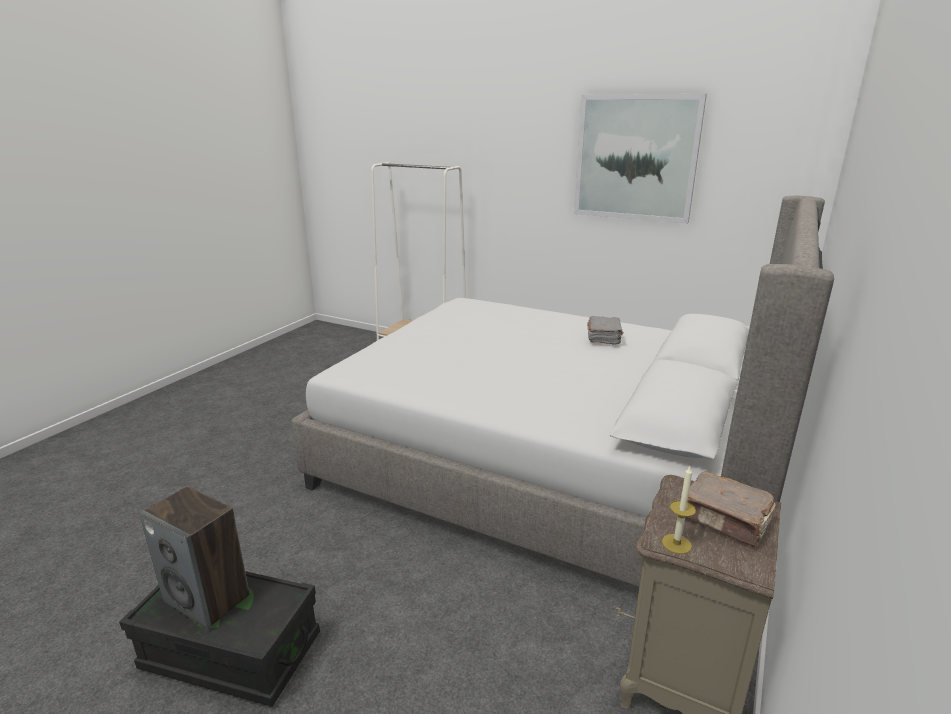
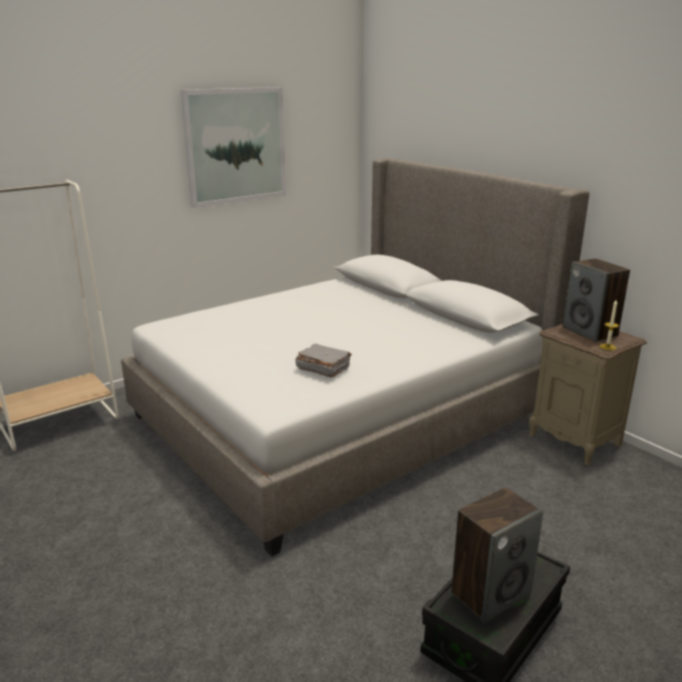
camera: 65 degrees left, 0 degrees up
grey book [587,316,623,345] -> grey book moved to [295,344,352,378]
brown book [686,471,776,547] -> speaker [563,258,630,342]

